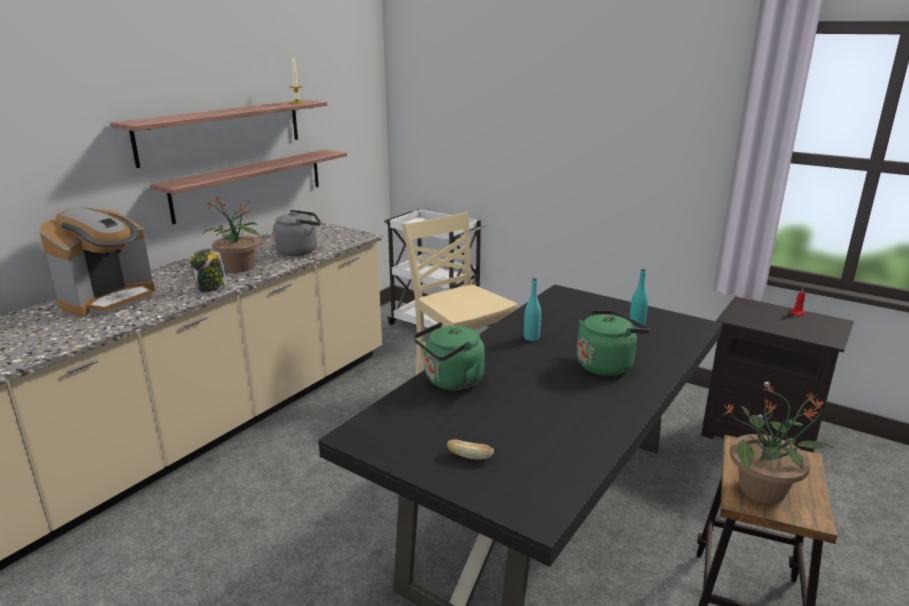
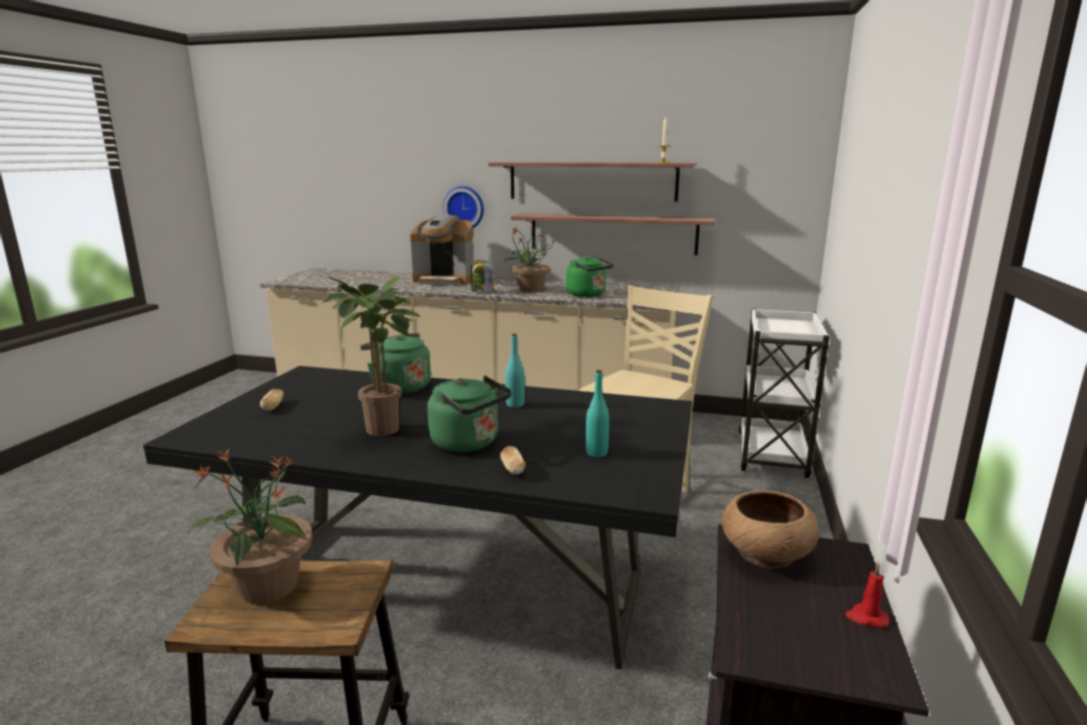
camera: 70 degrees right, 5 degrees down
grey kettle [273,210,321,256] -> green kettle [566,256,614,297]
none -> potted plant [322,276,420,436]
none -> wall clock [444,186,484,228]
none -> bread [500,446,525,475]
none -> brown bowl [722,490,819,568]

